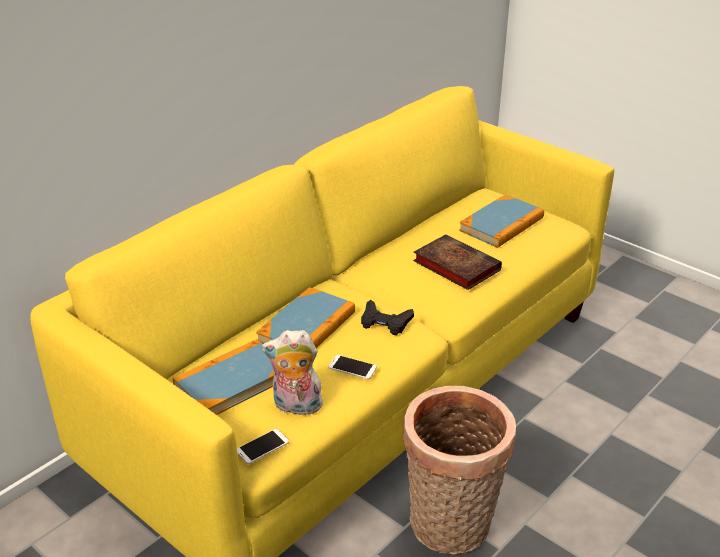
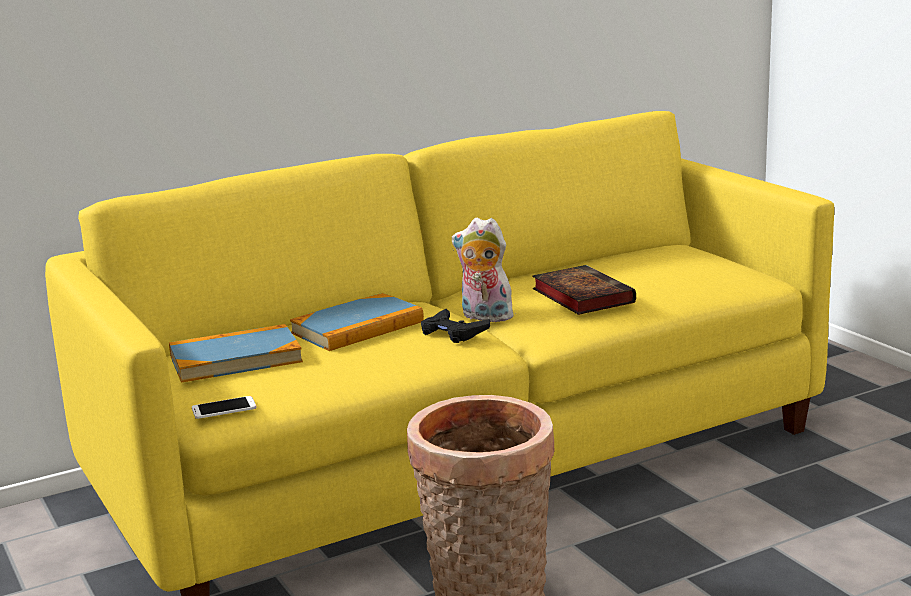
camera: 20 degrees right, 15 degrees down
plush toy [262,330,327,415] -> plush toy moved to [452,218,516,322]
phone [328,355,377,379] -> none
book [459,195,544,248] -> none

